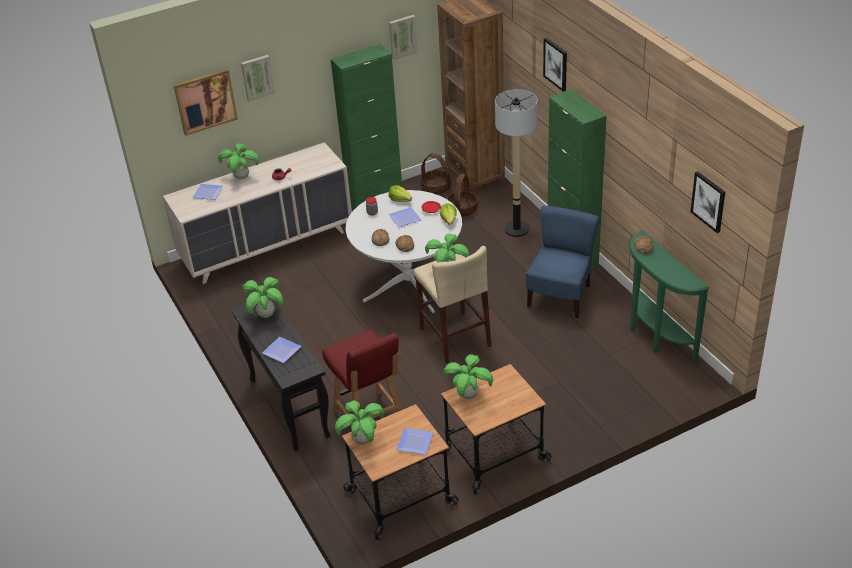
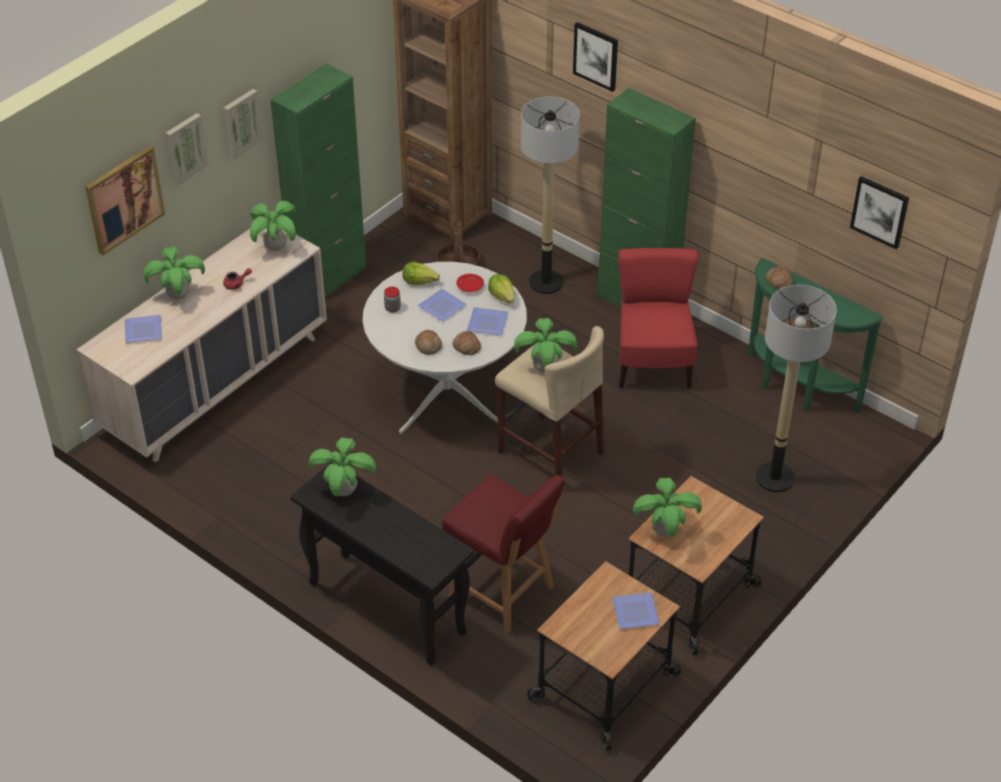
camera: 25 degrees left, 5 degrees up
plate [262,337,301,363] -> plate moved to [467,307,508,335]
potted plant [335,400,385,445] -> potted plant moved to [250,201,296,251]
picture [389,15,418,60] -> picture moved to [223,89,263,160]
basket [421,153,451,195] -> none
blue chair [526,206,599,318] -> red chair [618,248,699,389]
none -> floor lamp [756,285,837,492]

